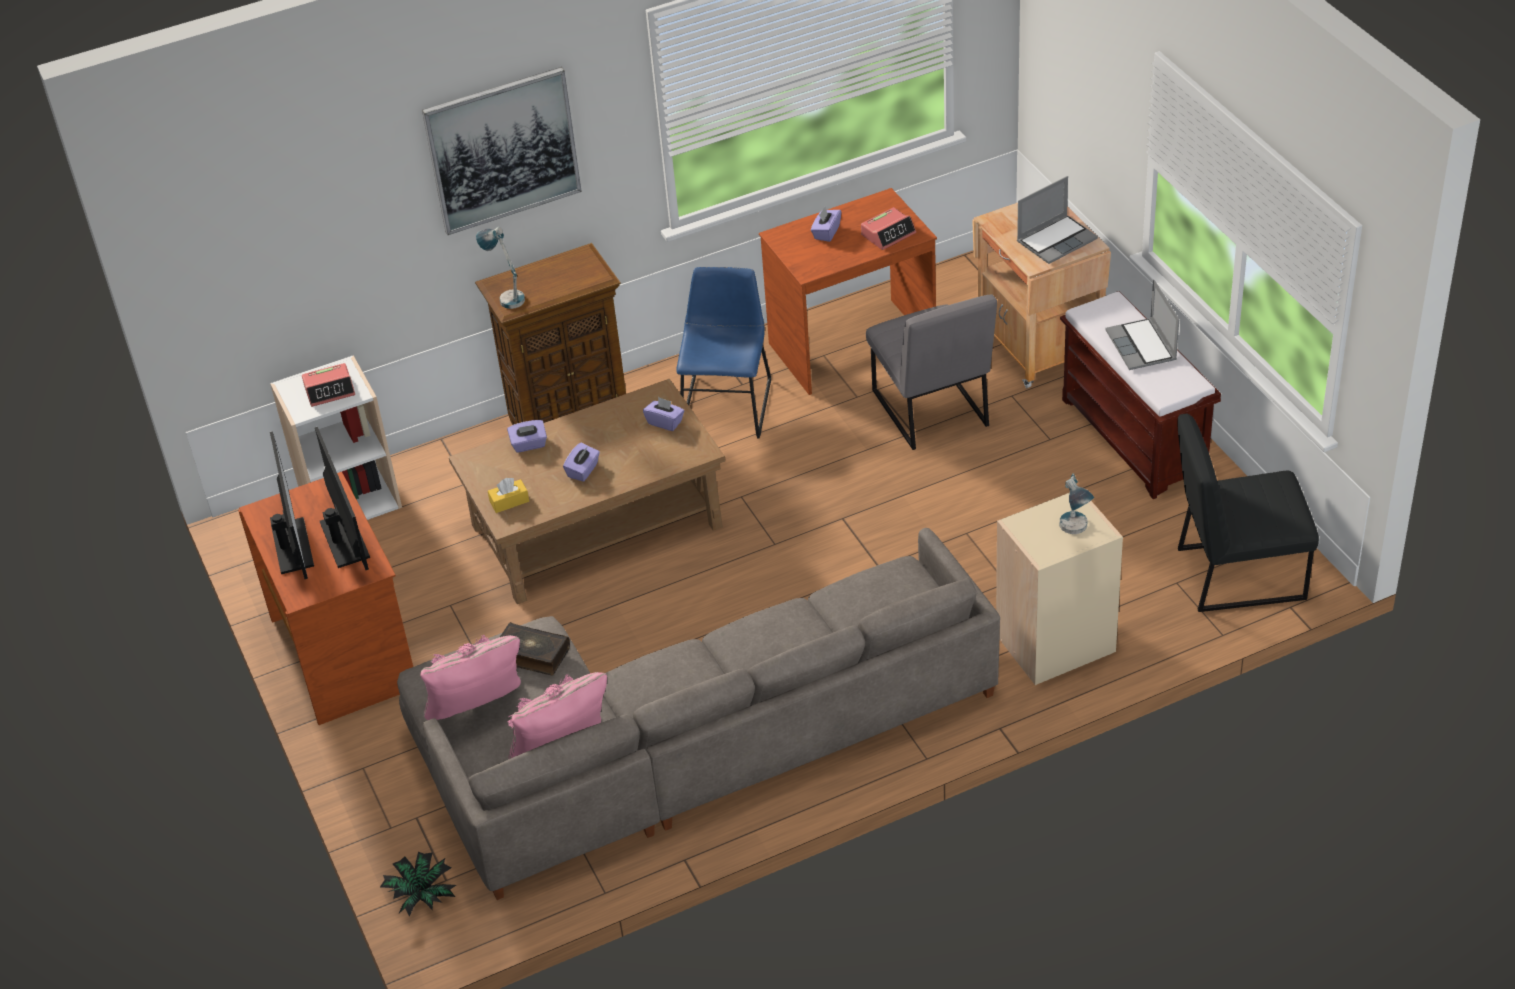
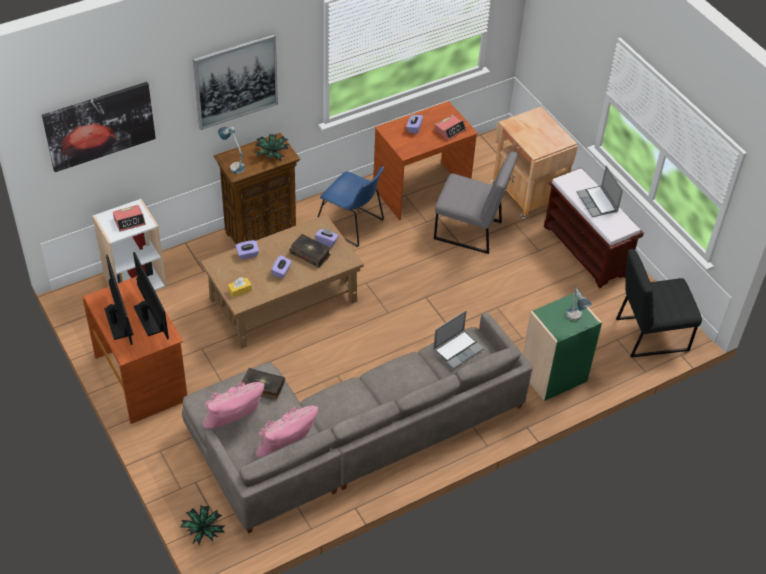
camera: 10 degrees left, 5 degrees up
blue chair [676,267,771,438] -> blue chair turned 120 degrees clockwise [318,166,384,247]
grey chair [866,295,997,450] -> grey chair turned 45 degrees counterclockwise [434,152,517,254]
beige bookcase [996,493,1123,685] -> green bookcase [523,293,602,401]
laptop [1017,176,1098,264] -> laptop moved to [433,311,484,369]
none -> picture [42,82,156,172]
none -> potted plant [255,134,289,162]
none -> book [290,234,331,268]

